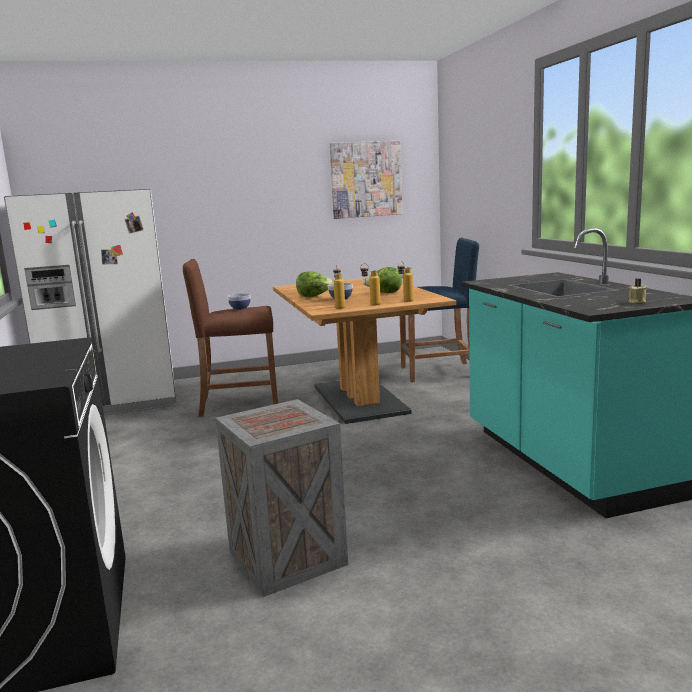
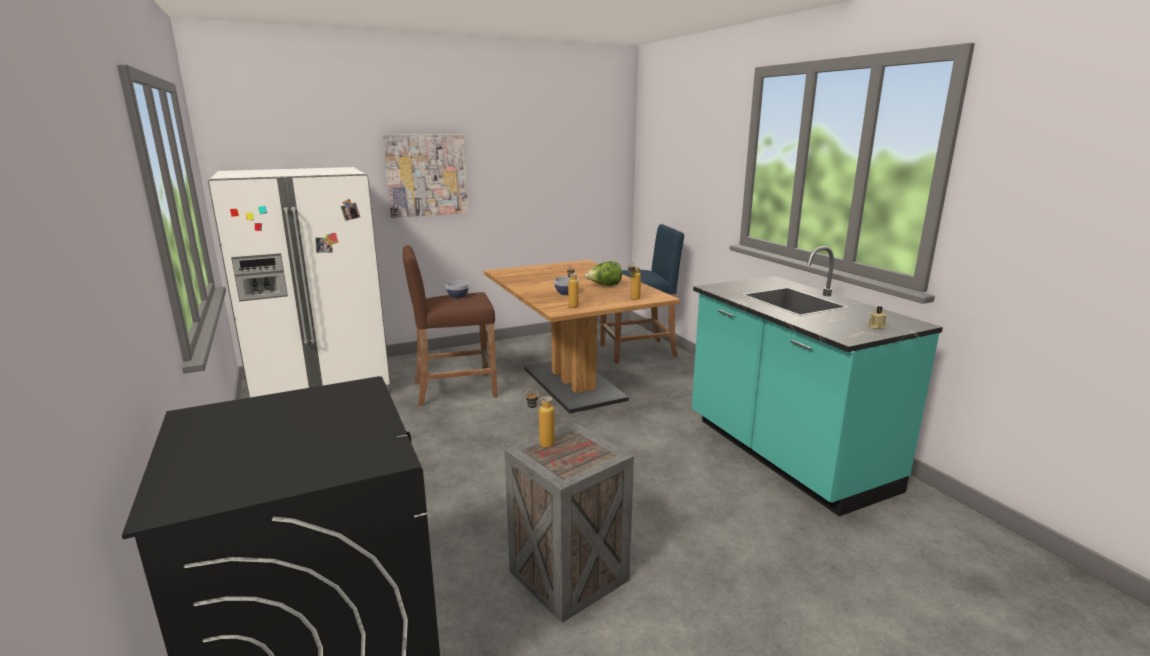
camera: 10 degrees left, 5 degrees up
lettuce [296,271,334,297] -> none
picture [330,141,403,219] -> picture moved to [383,134,468,218]
bottle [360,263,381,305] -> bottle moved to [525,389,555,448]

